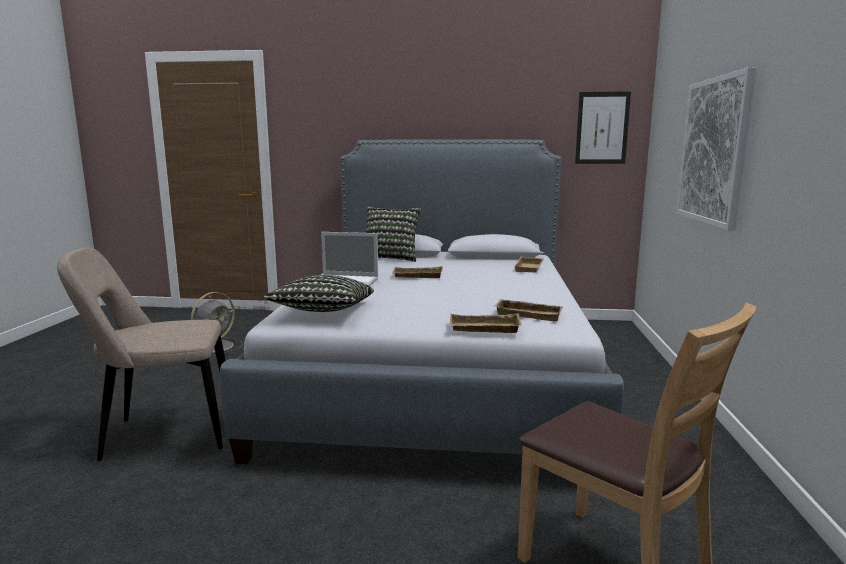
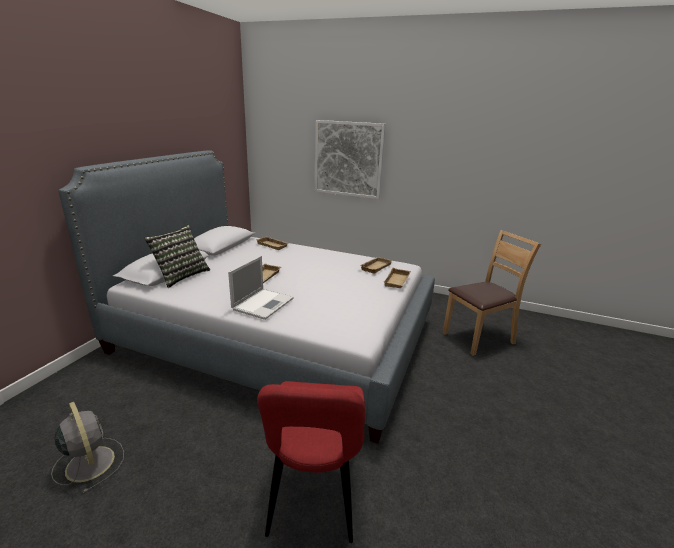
camera: 75 degrees left, 10 degrees up
beige chair [57,247,226,461] -> red chair [257,381,365,543]
pillow [264,275,374,312] -> none
picture [575,91,631,164] -> none

